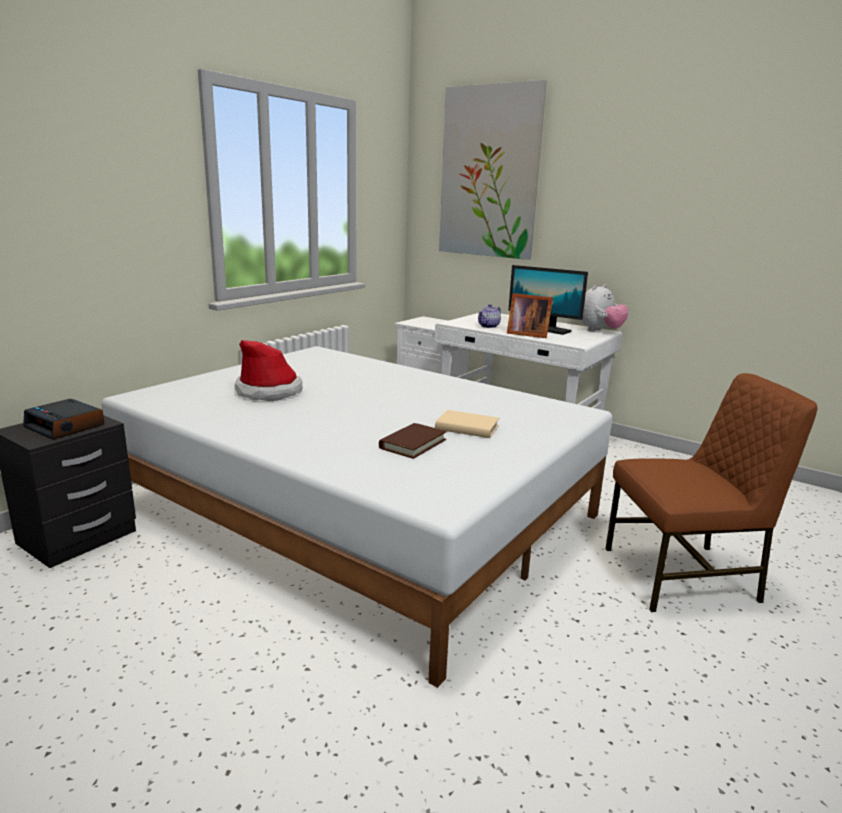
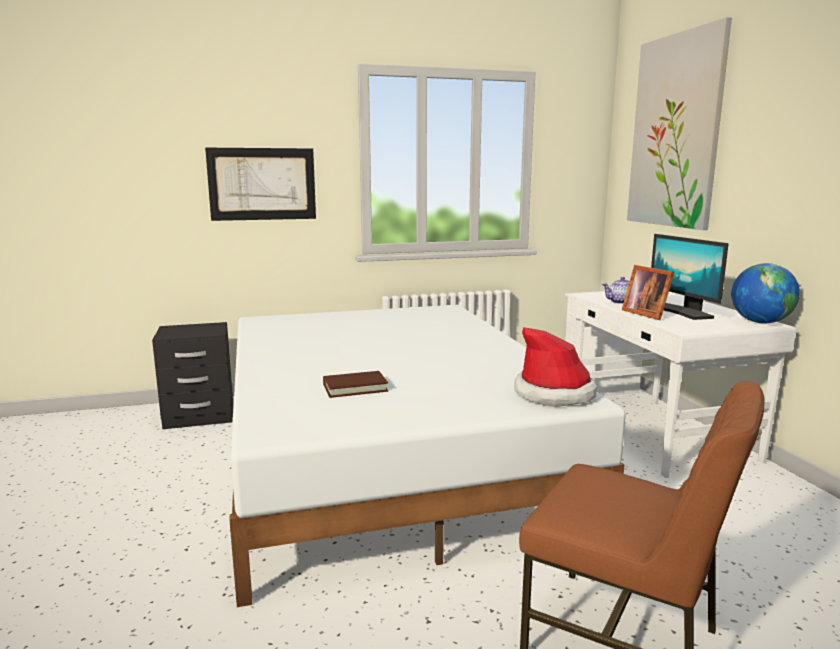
camera: 40 degrees right, 5 degrees down
alarm clock [23,399,104,440] -> none
hat [235,340,303,401] -> hat moved to [514,327,597,407]
beige book [435,410,499,438] -> none
plush toy [581,284,629,331] -> globe [731,263,800,323]
none -> picture [205,148,316,221]

